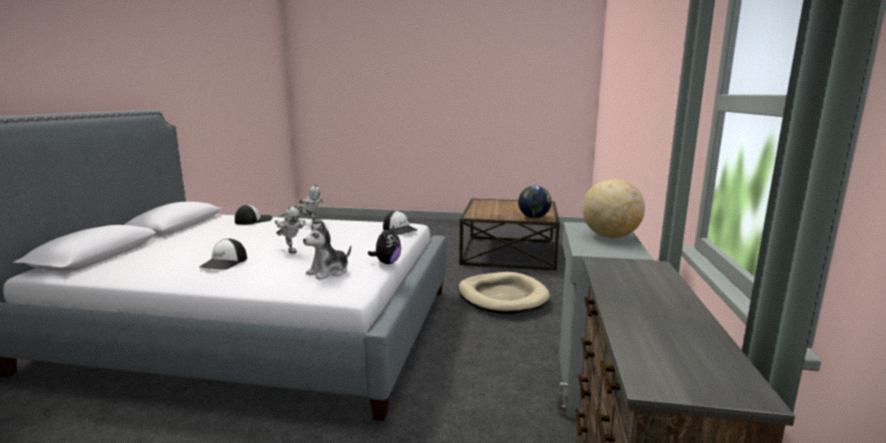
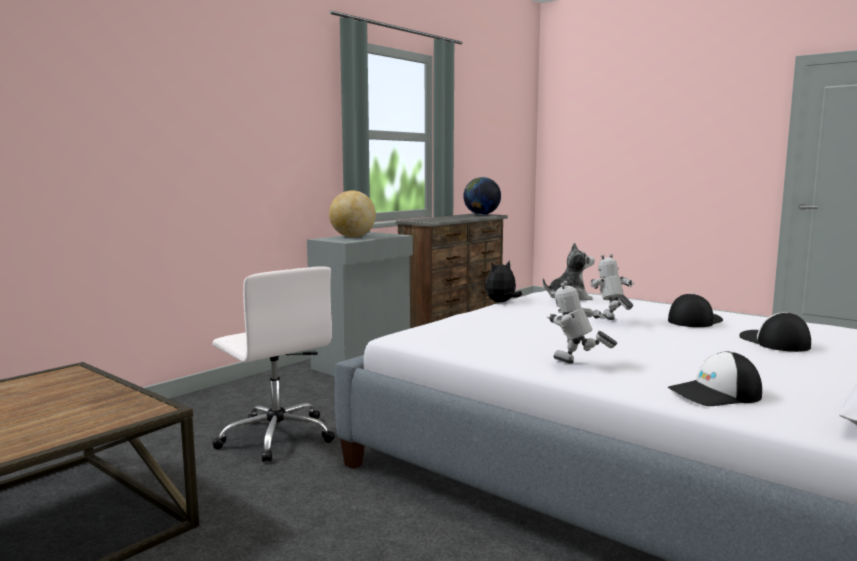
camera: 150 degrees left, 5 degrees down
cap [383,211,417,235] -> cap moved to [739,312,811,352]
beige dog bed [458,272,550,314] -> white office chair [212,267,335,462]
globe [518,186,552,218] -> globe moved to [463,177,501,215]

